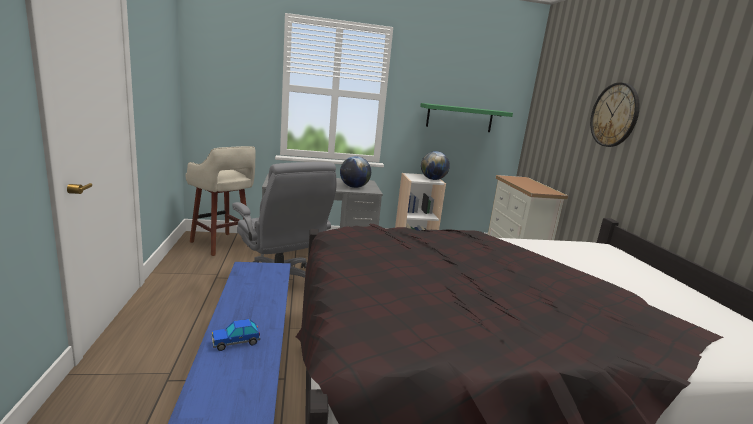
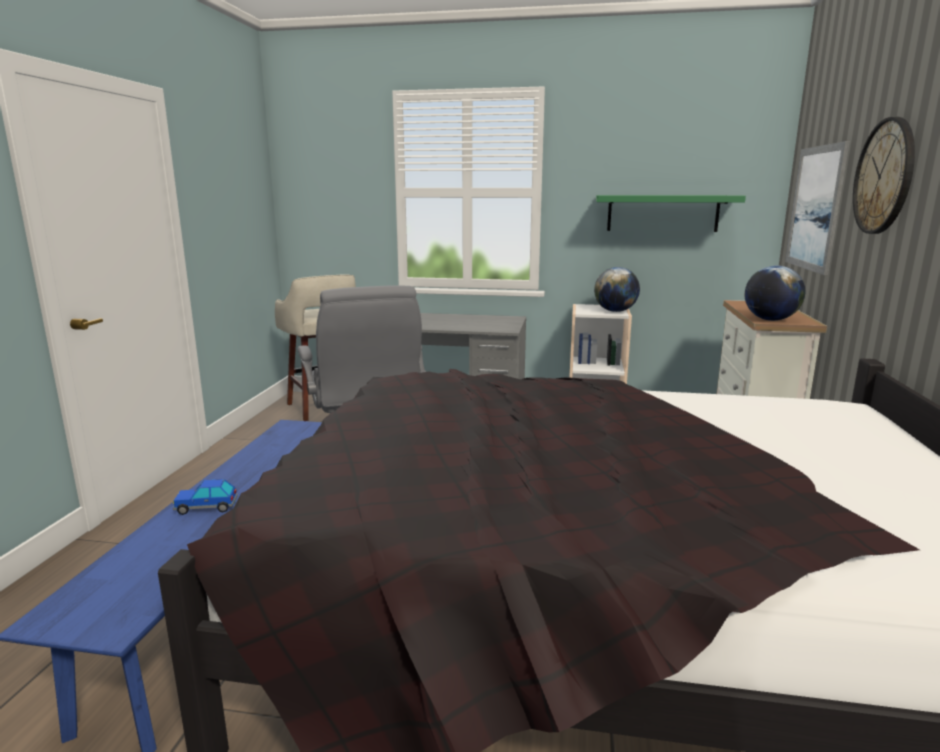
camera: 20 degrees right, 0 degrees up
globe [340,156,371,188] -> globe moved to [745,265,805,321]
none -> picture [785,141,850,275]

